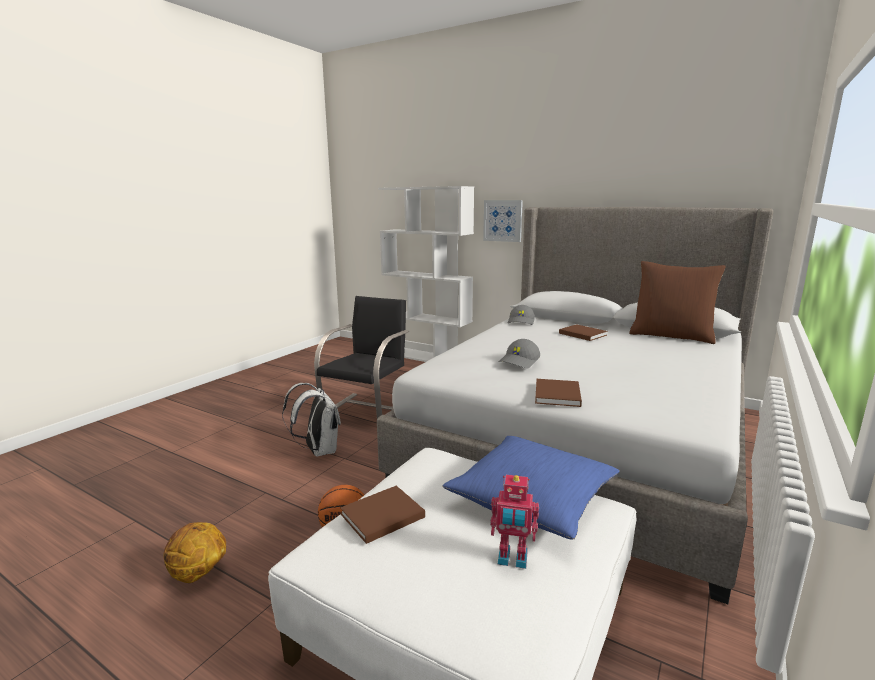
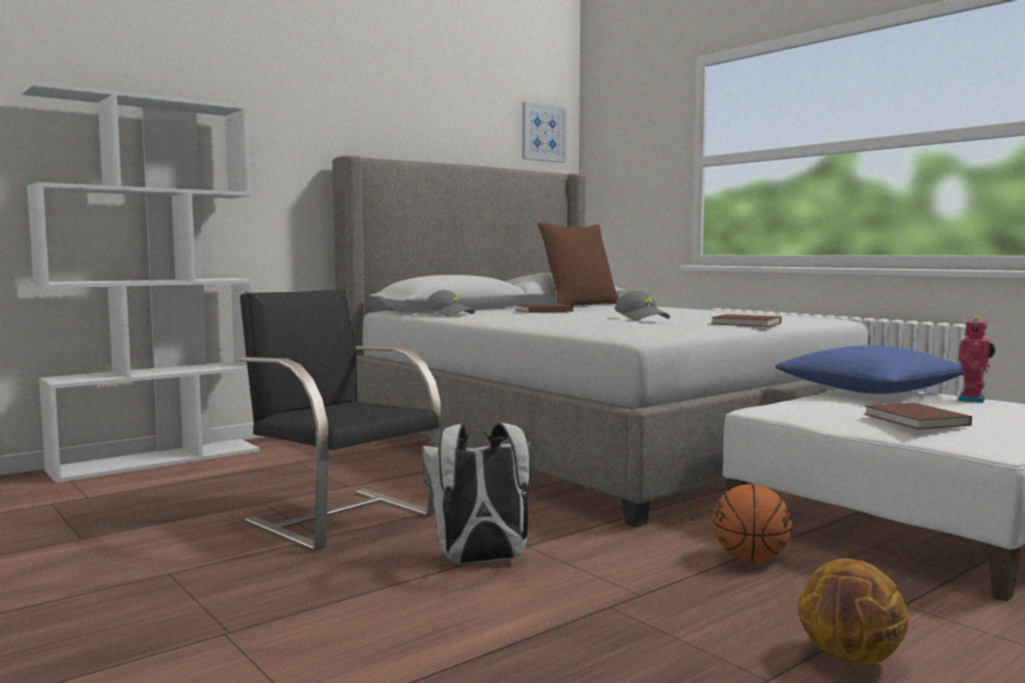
camera: 70 degrees left, 10 degrees down
picture [483,200,523,242] -> picture moved to [522,102,566,163]

